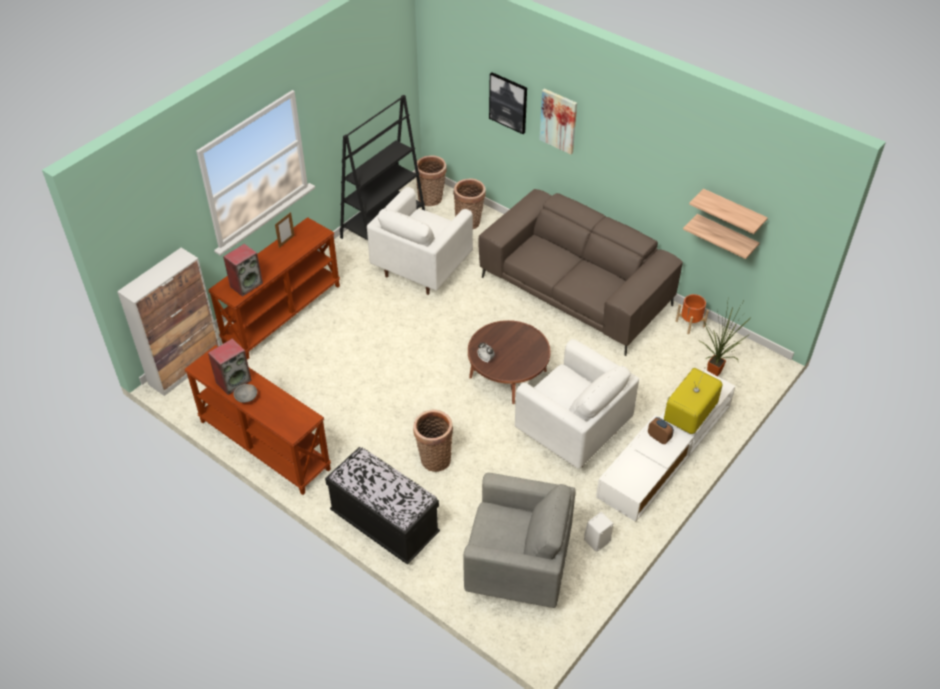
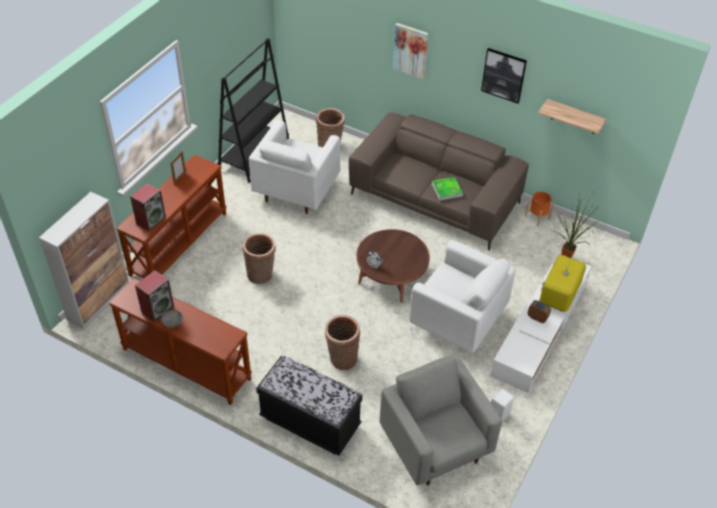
camera: 10 degrees left, 0 degrees up
basket [416,155,447,206] -> basket moved to [243,233,276,284]
grey armchair [463,473,576,608] -> grey armchair turned 120 degrees counterclockwise [379,355,502,486]
picture [489,72,527,134] -> picture moved to [481,48,527,104]
shelf [683,214,760,259] -> none
none -> tray [432,177,463,201]

